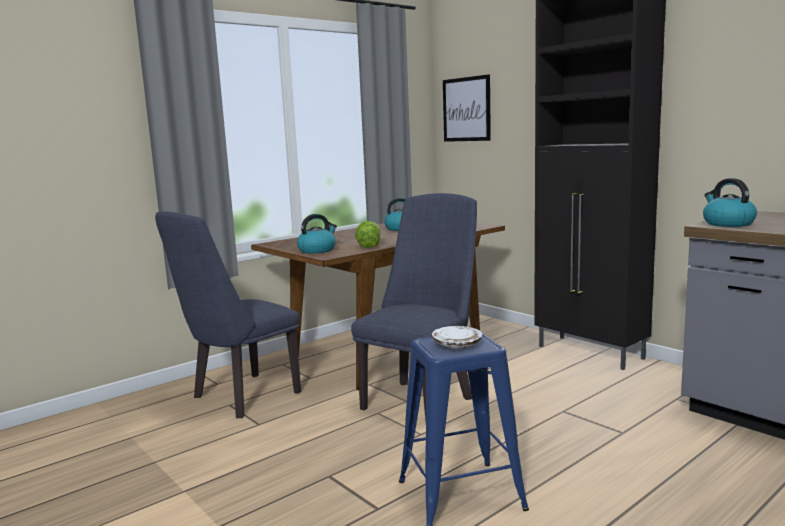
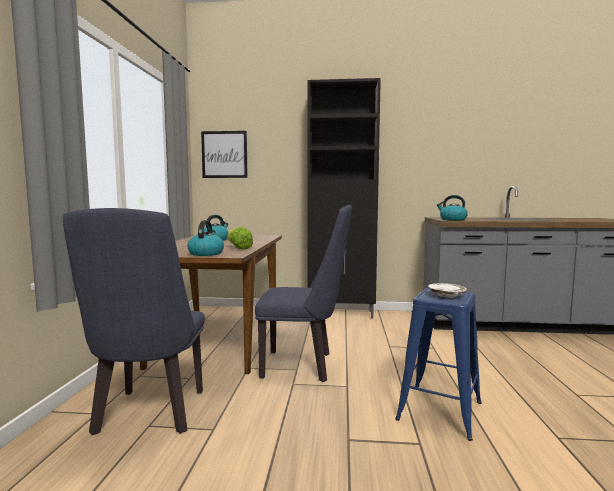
camera: 45 degrees left, 5 degrees down
blue chair [351,193,477,421] -> blue chair turned 105 degrees clockwise [255,205,352,382]

